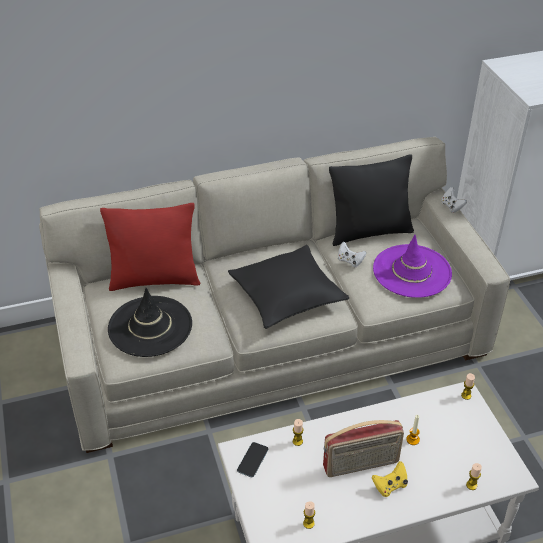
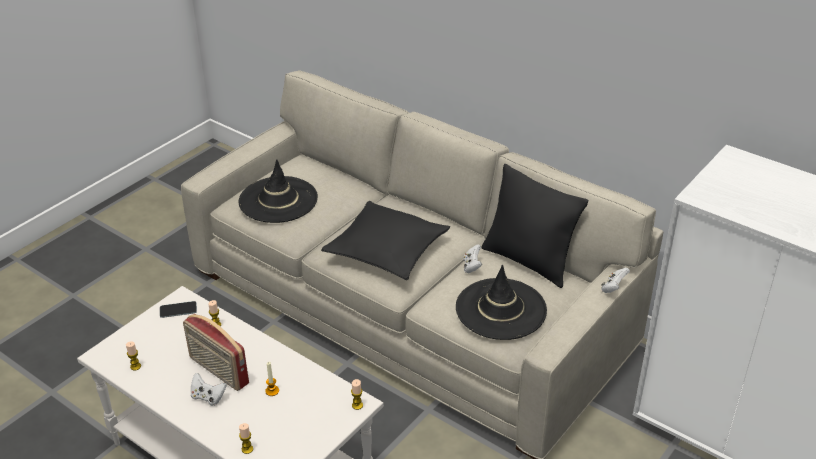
camera: 55 degrees right, 5 degrees down
red pillow [100,203,200,291] -> none
yellow game controller [372,461,408,497] -> white game controller [191,373,227,406]
purple hat [373,235,452,298] -> black hat [456,265,547,340]

